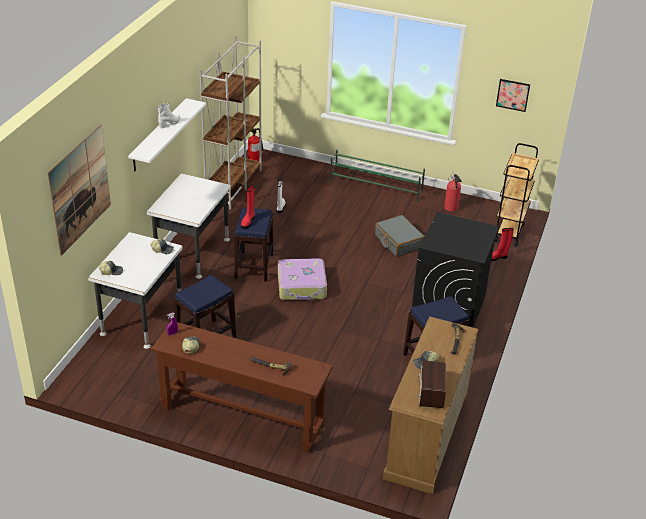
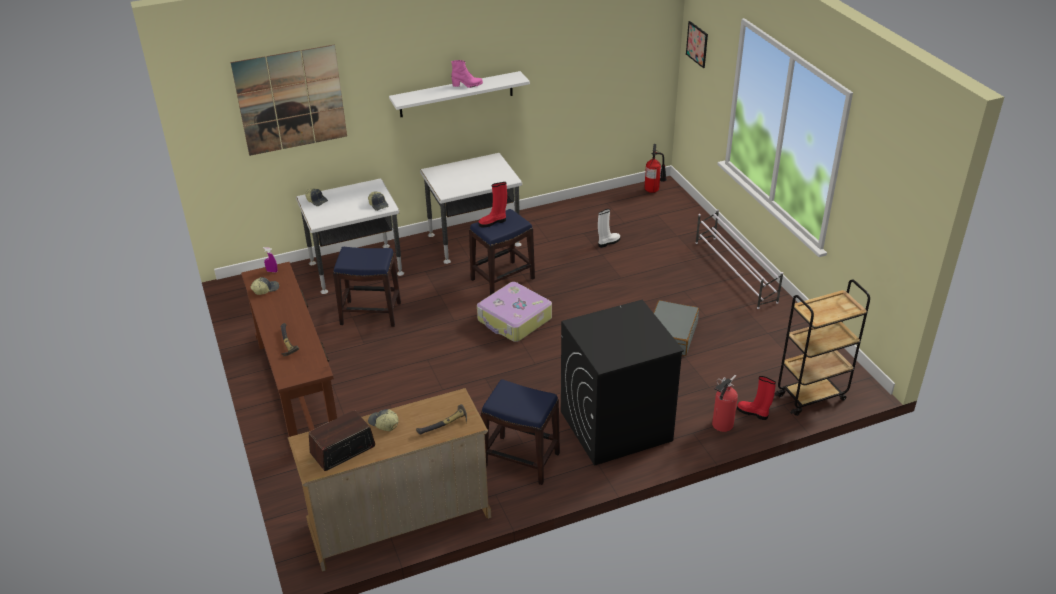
camera: 50 degrees right, 0 degrees up
white boot [158,103,181,128] -> pink boot [451,60,483,88]
brown bookcase [199,35,262,210] -> none
green shoe rack [330,149,425,201] -> white shoe rack [695,209,783,309]
fire extinguisher [444,172,462,212] -> fire extinguisher moved to [712,375,738,432]
picture [496,79,530,112] -> picture moved to [686,21,708,68]

